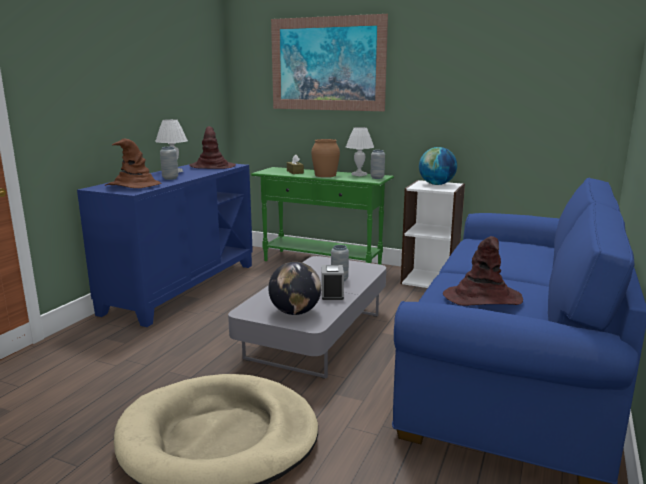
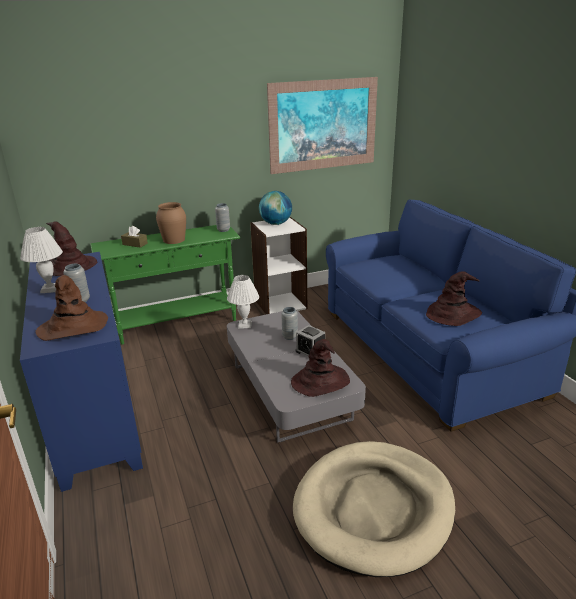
camera: 45 degrees left, 10 degrees up
globe [268,262,321,315] -> brown hat [291,339,350,397]
picture [271,14,388,111] -> picture moved to [267,77,378,174]
white table lamp [346,127,374,176] -> white table lamp moved to [227,275,259,328]

